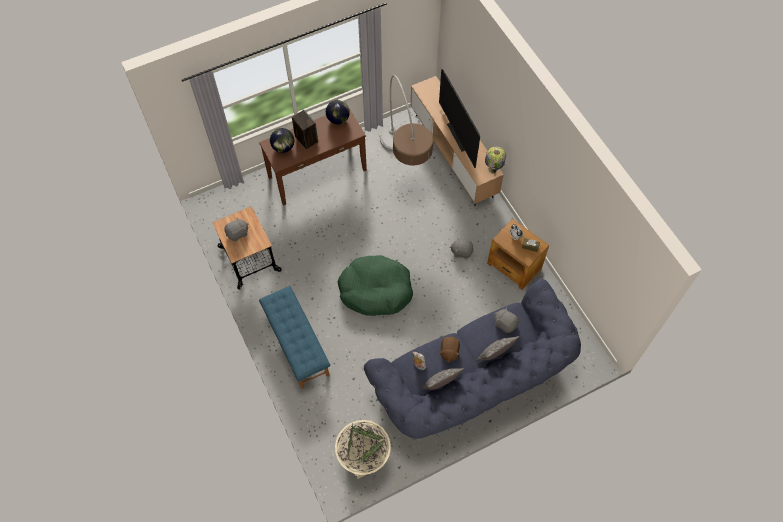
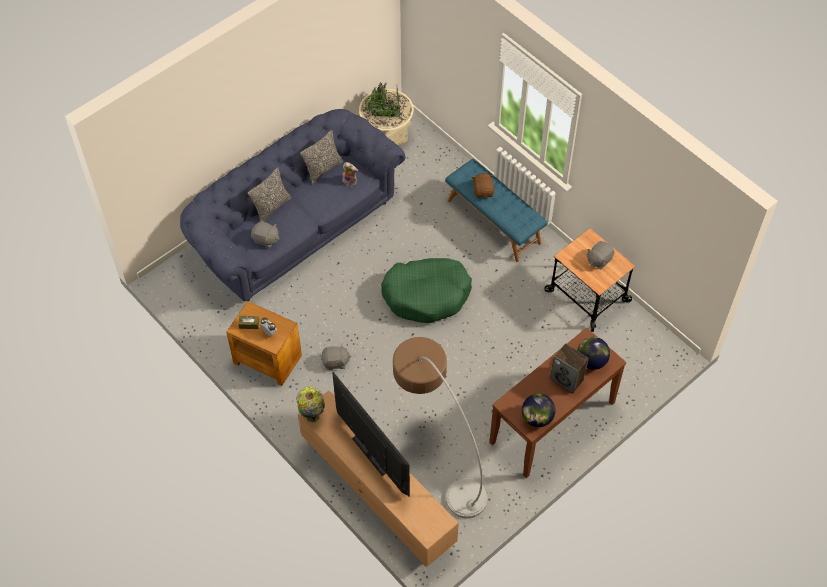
camera: 165 degrees right, 5 degrees down
brown plush toy [440,337,460,363] -> brown plush toy moved to [472,173,494,198]

